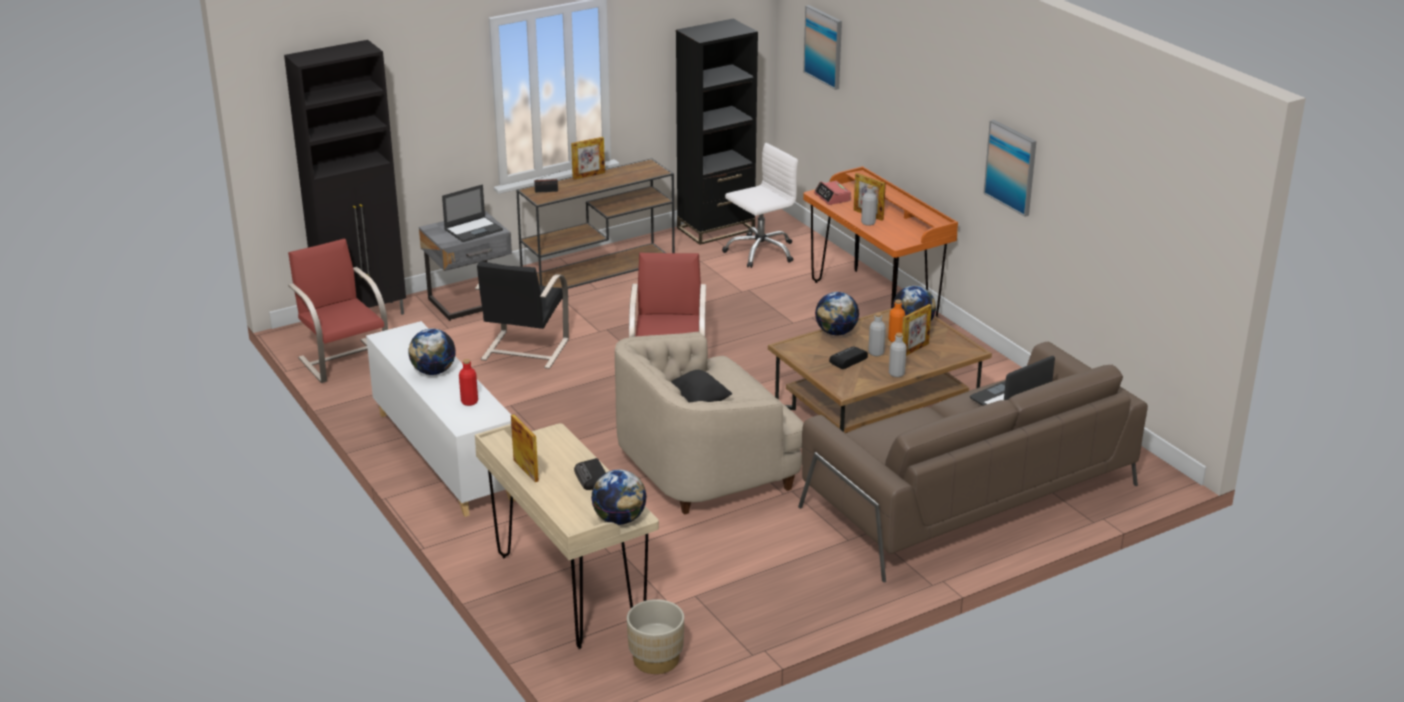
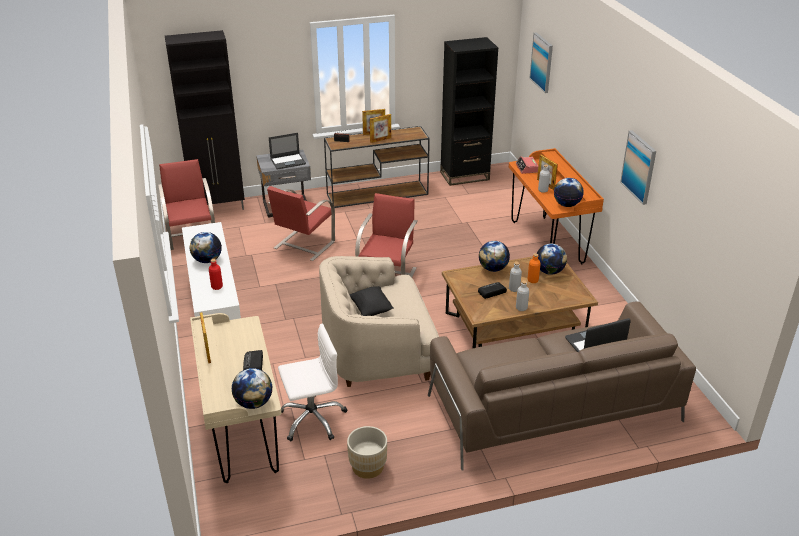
camera: 15 degrees right, 5 degrees up
black chair [475,261,569,369] -> red chair [267,186,335,261]
beige planter [627,599,684,674] -> beige planter moved to [347,426,387,479]
white office chair [722,143,798,268] -> white office chair moved to [278,323,347,441]
picture frame [902,304,932,356] -> picture frame moved to [370,114,391,143]
none -> globe [554,178,584,207]

